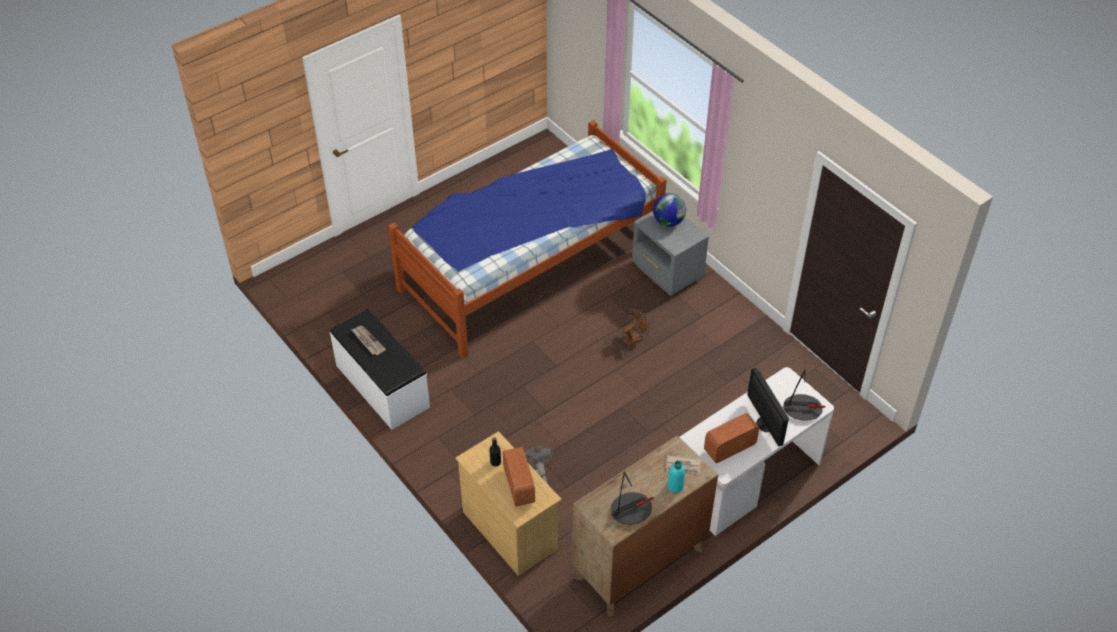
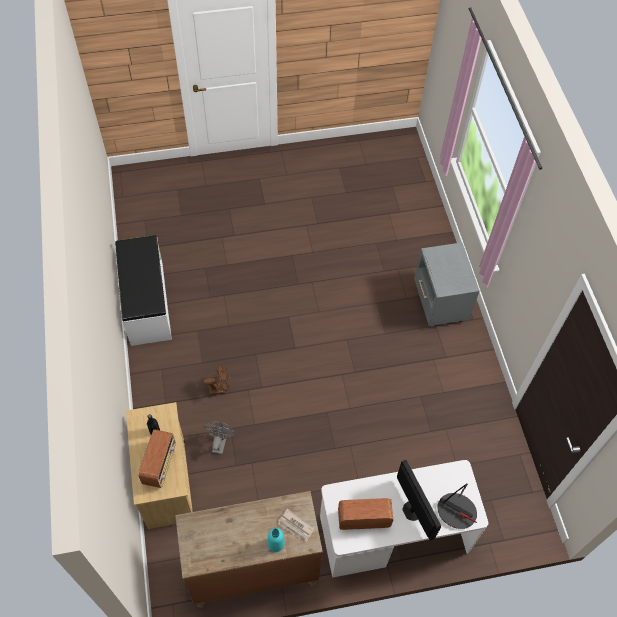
camera: 25 degrees right, 10 degrees up
newspaper [352,326,386,355] -> none
bed [388,120,667,359] -> none
table lamp [610,471,654,525] -> none
brown fan [622,309,650,347] -> brown fan moved to [203,364,231,395]
globe [653,193,686,227] -> none
monitor [747,368,789,446] -> monitor turned 150 degrees clockwise [397,460,441,541]

